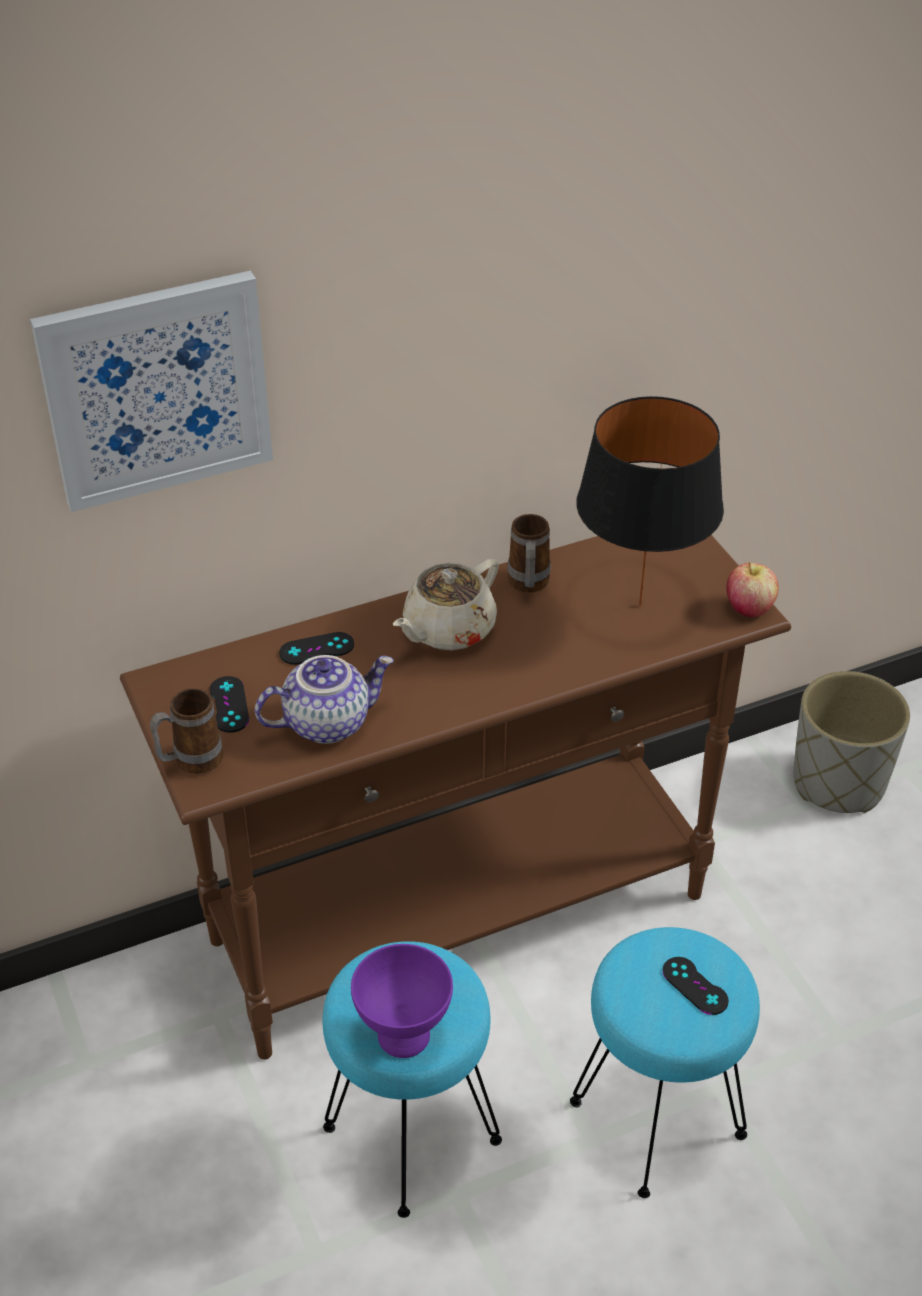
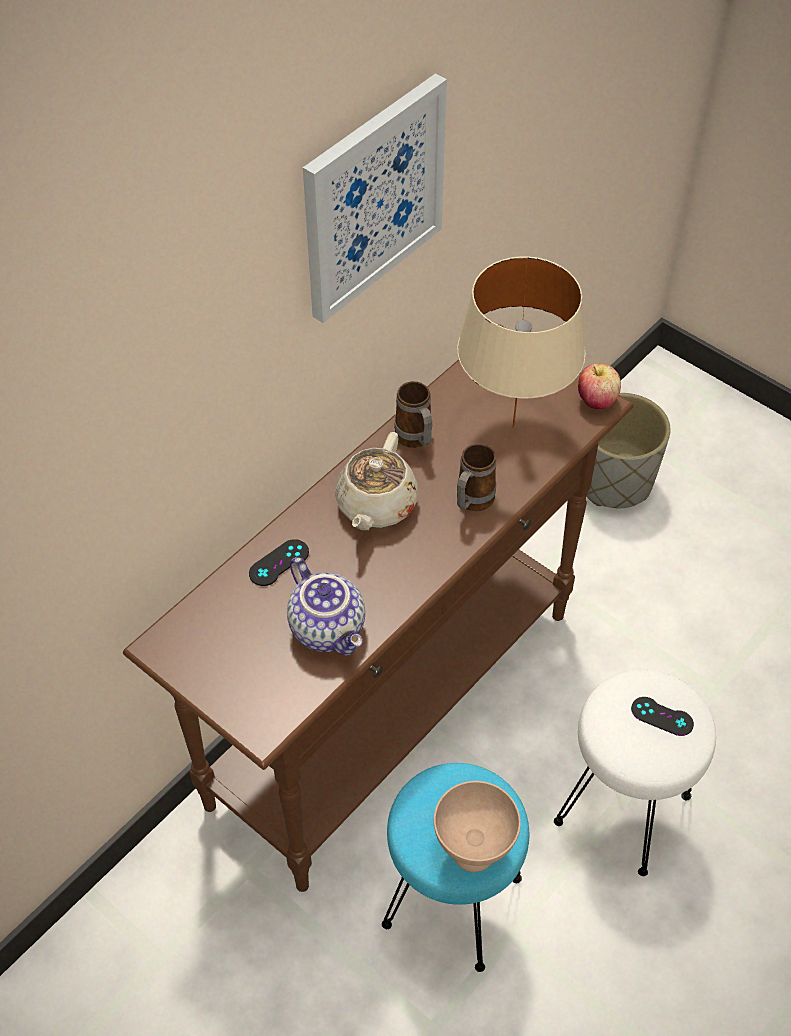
camera: 25 degrees left, 10 degrees up
picture [30,271,273,512] -> picture moved to [303,73,447,323]
mug [150,688,223,774] -> mug moved to [457,444,496,511]
black game controller [210,676,249,733] -> none
teapot [255,655,394,744] -> teapot turned 105 degrees clockwise [287,557,365,656]
purple bowl [351,944,453,1058] -> beige bowl [434,781,521,872]
turquoise stool [570,927,760,1198] -> white stool [554,669,716,876]
black table lamp [576,396,724,606] -> beige table lamp [457,256,586,428]

